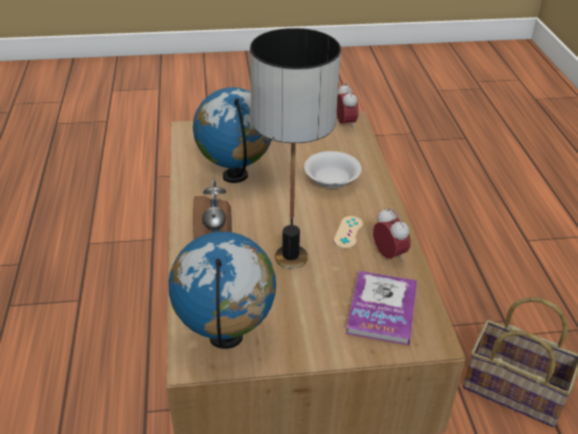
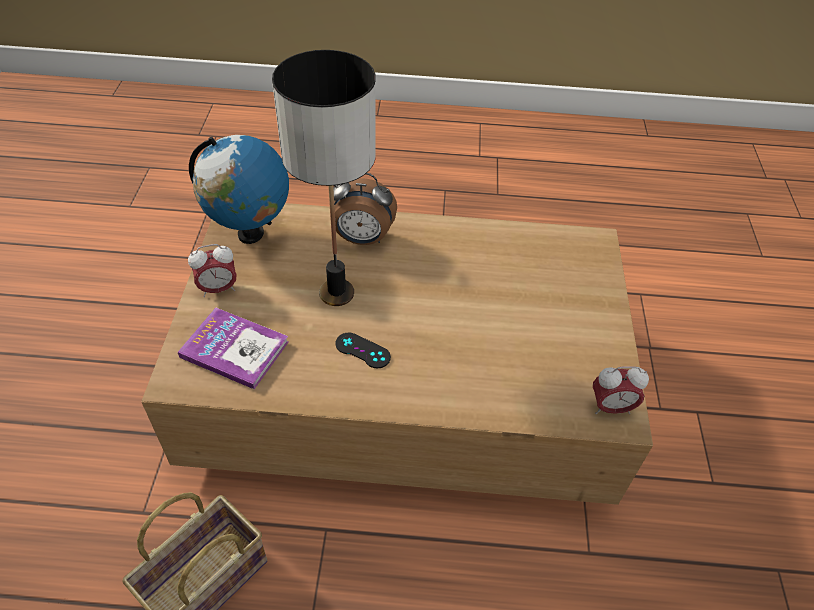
camera: 100 degrees right, 10 degrees up
globe [193,87,271,183] -> none
white bowl [304,151,362,188] -> none
beige game controller [334,216,363,249] -> black game controller [335,332,391,368]
alarm clock [373,208,411,262] -> alarm clock moved to [188,244,236,297]

